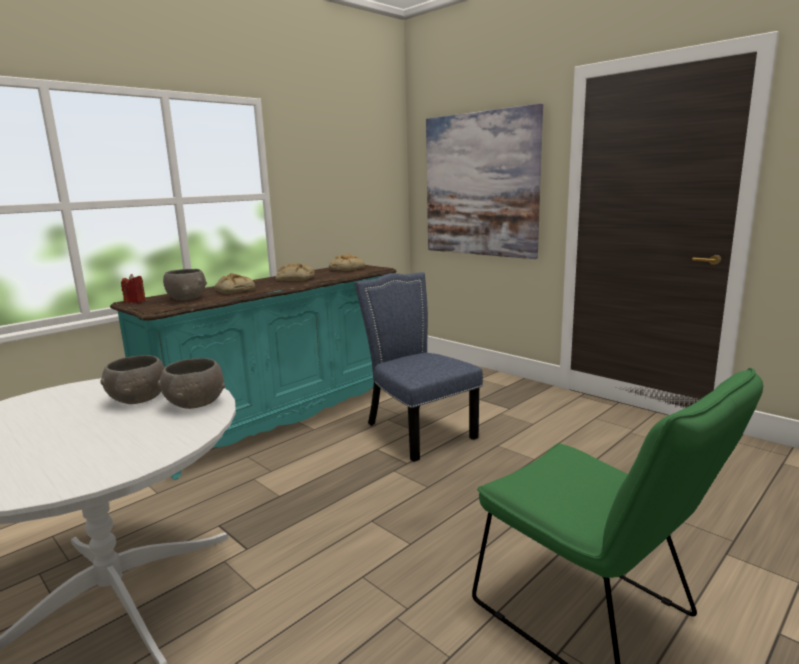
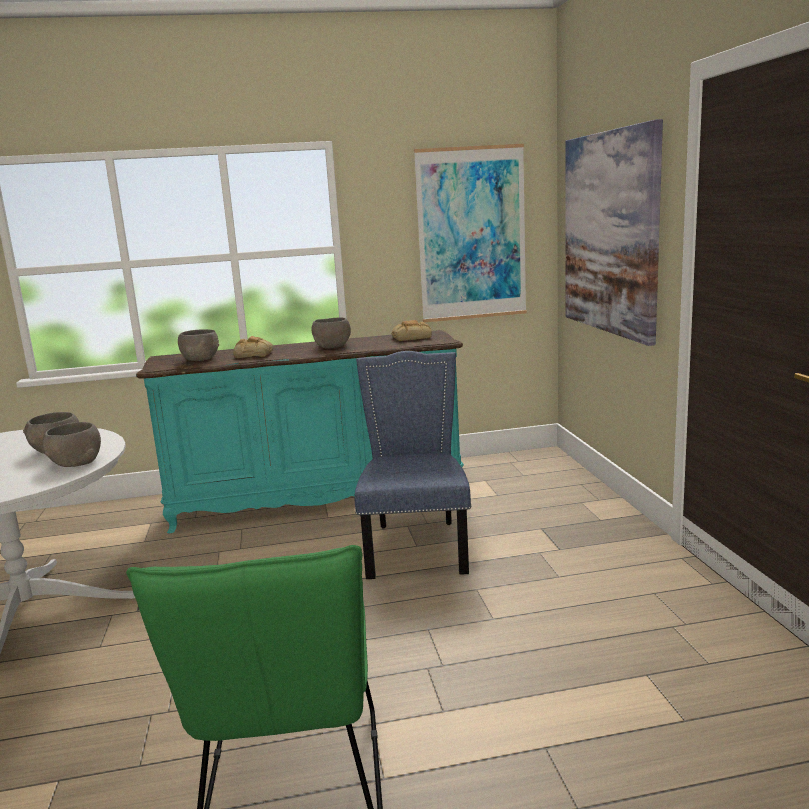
camera: 35 degrees right, 0 degrees up
red candle [121,274,146,303] -> none
bread [276,263,315,281] -> grey bowl [311,318,351,349]
none -> picture [414,144,527,323]

